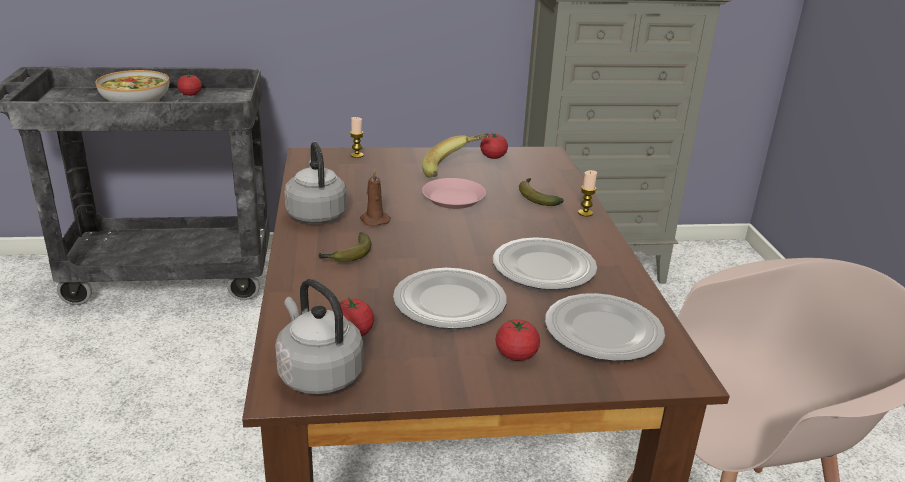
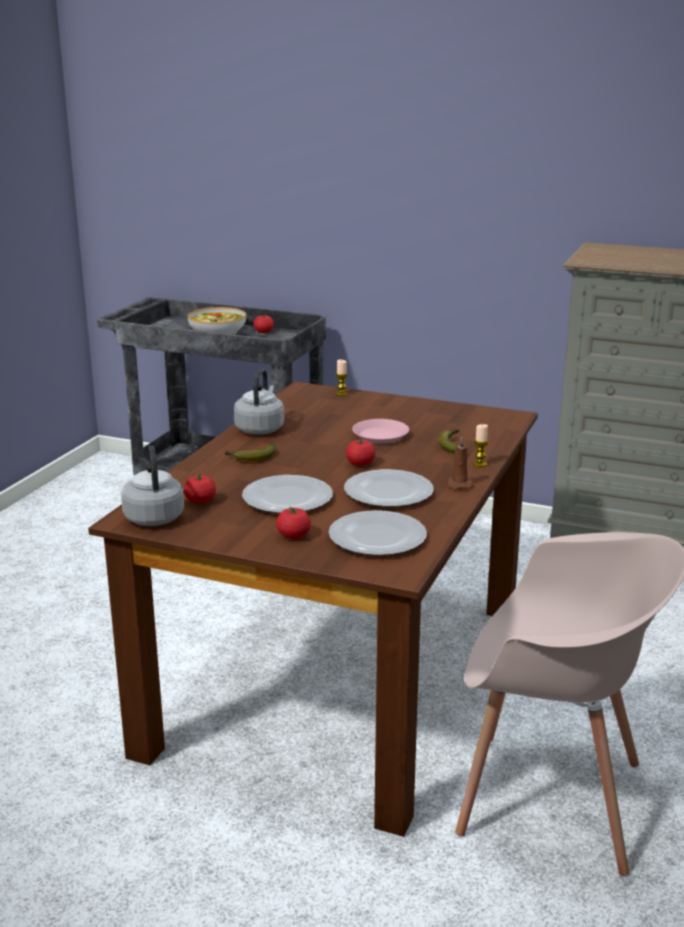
camera: 30 degrees right, 5 degrees down
brown candle [360,168,391,226] -> brown candle moved to [447,436,474,489]
banana [422,133,489,177] -> none
tomato [480,132,508,159] -> tomato moved to [346,438,376,466]

